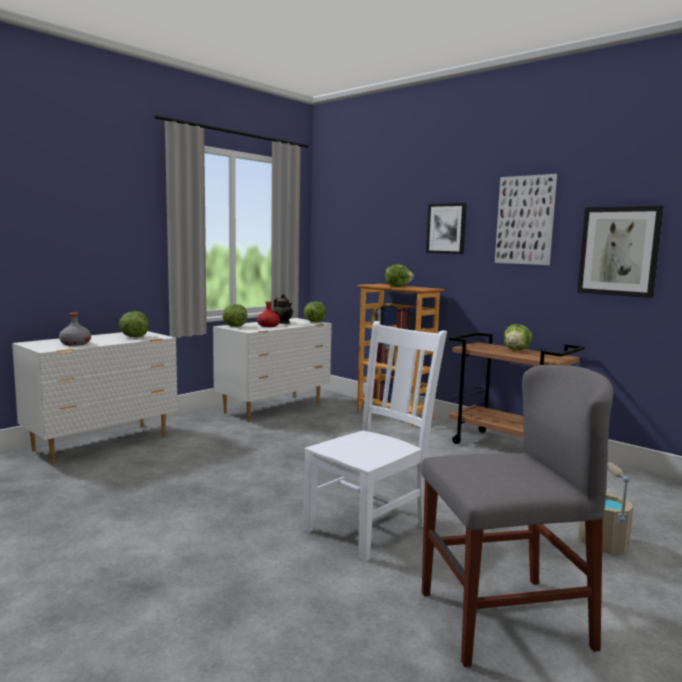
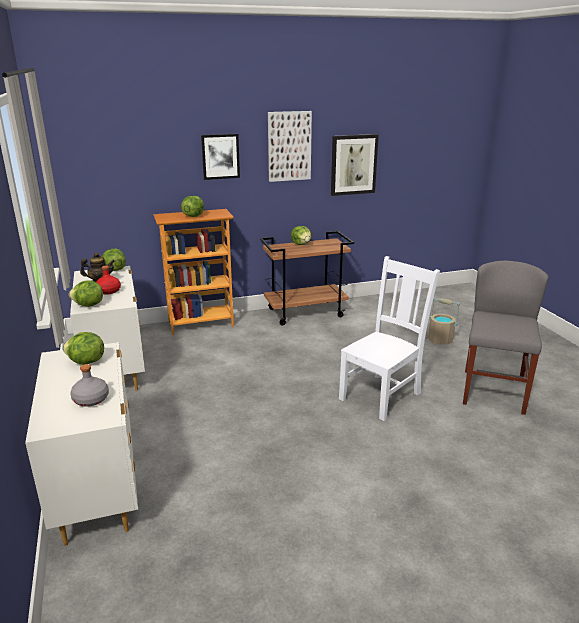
camera: 60 degrees left, 15 degrees up
white chair [303,321,447,561] -> white chair turned 60 degrees clockwise [339,256,440,421]

